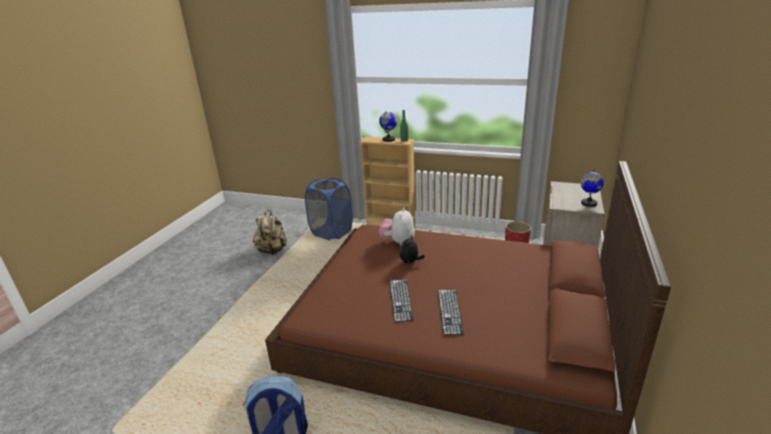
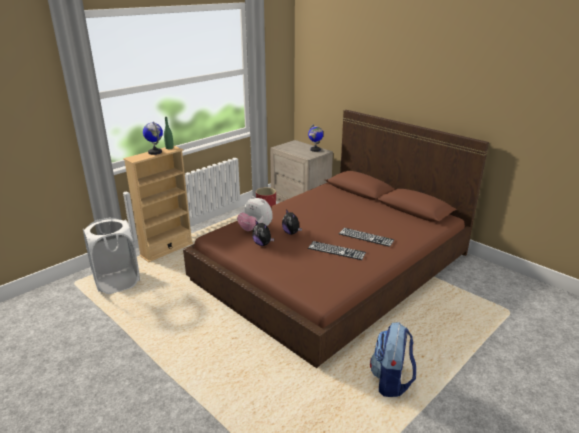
camera: 65 degrees left, 0 degrees up
beige backpack [253,210,287,255] -> none
blue laundry basket [305,178,353,240] -> white laundry basket [83,217,140,294]
none -> plush toy [252,220,274,246]

